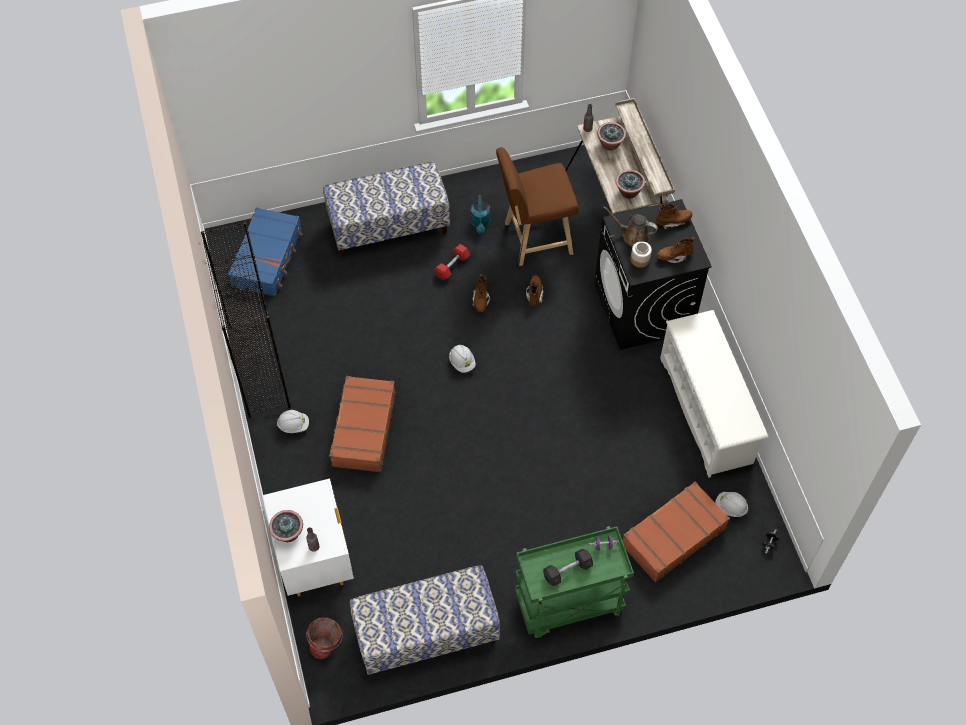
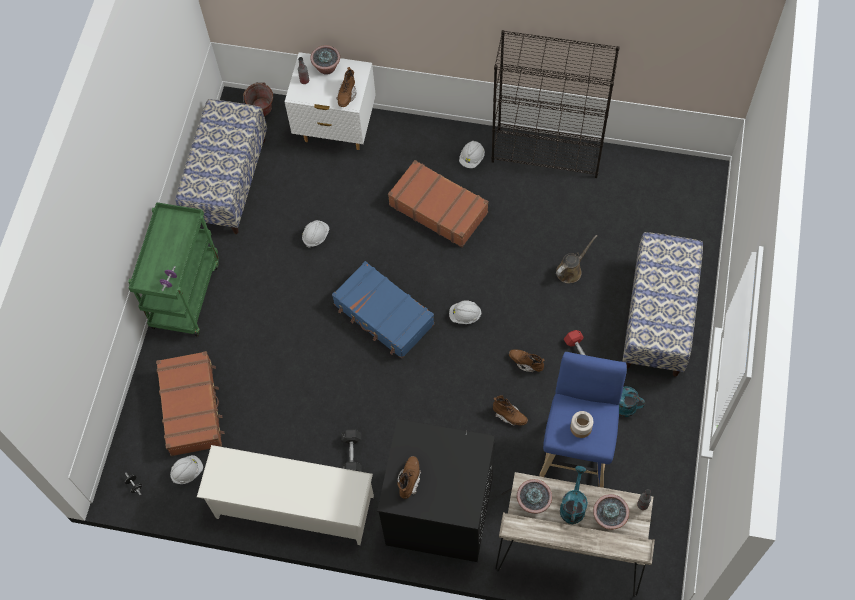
camera: 120 degrees right, 5 degrees up
blue suitcase [228,207,303,296] -> blue suitcase moved to [332,261,434,359]
brown stool [496,147,579,266] -> blue stool [539,352,627,488]
grey dumbbell [543,549,593,586] -> grey dumbbell moved to [342,429,362,472]
brown watering can [603,206,658,247] -> brown watering can moved to [556,235,597,283]
jar [631,241,652,268] -> jar moved to [570,411,593,438]
brown boot [656,203,692,229] -> brown boot moved to [336,67,356,107]
none -> white hard hat [302,220,329,249]
none -> turquoise watering can [560,466,588,524]

